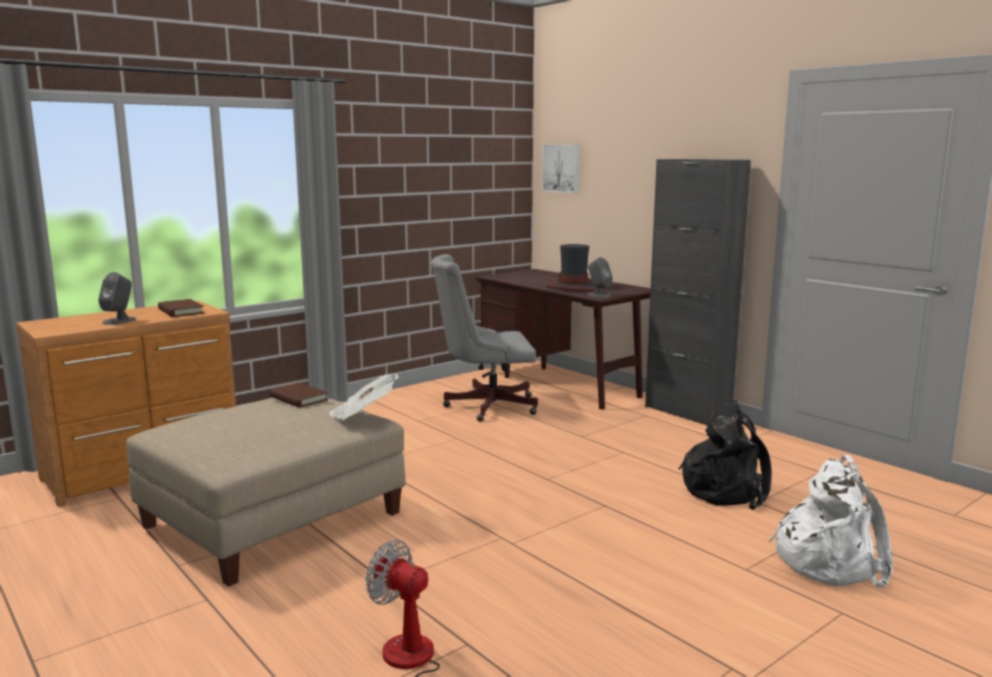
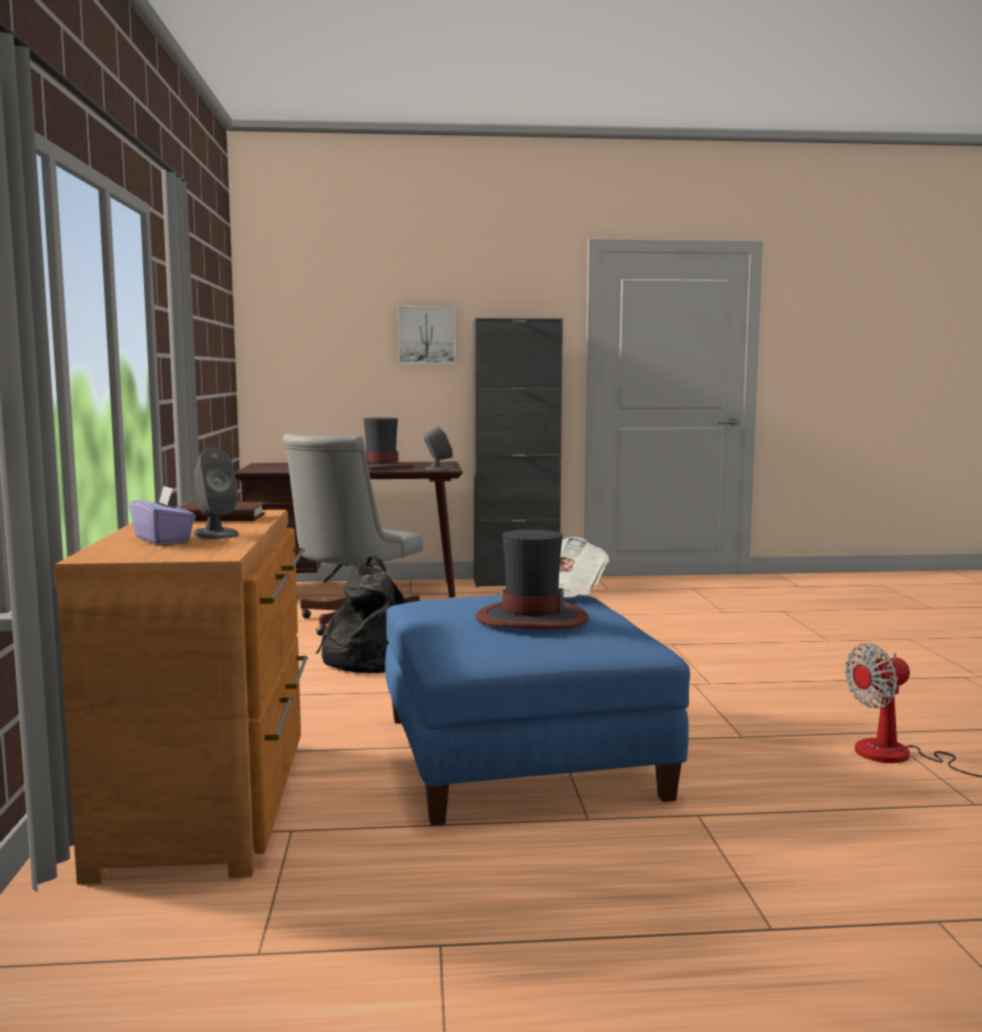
camera: 55 degrees left, 5 degrees down
beige ottoman [126,398,405,587] -> blue ottoman [385,595,690,826]
brown book [269,382,328,408] -> none
picture [542,144,580,193] -> picture moved to [398,306,455,364]
black backpack [678,400,772,510] -> black backpack moved to [316,555,406,673]
white backpack [768,455,893,588] -> none
none -> purple tissue box [129,486,196,545]
none -> hat [476,530,588,629]

